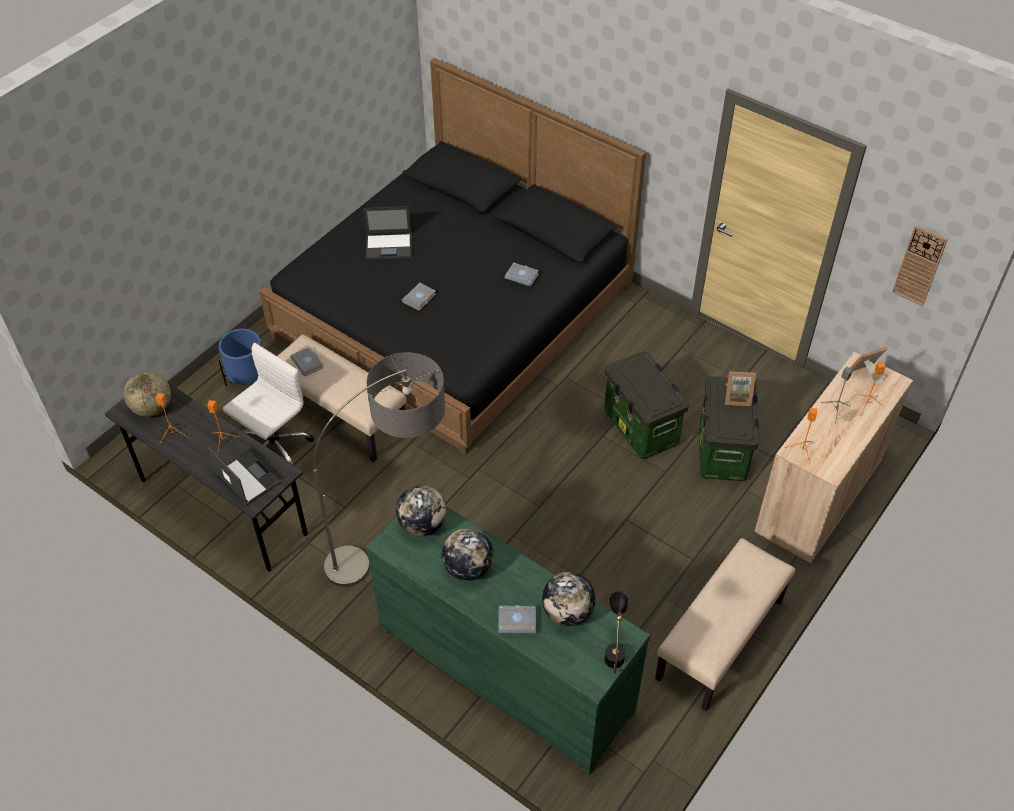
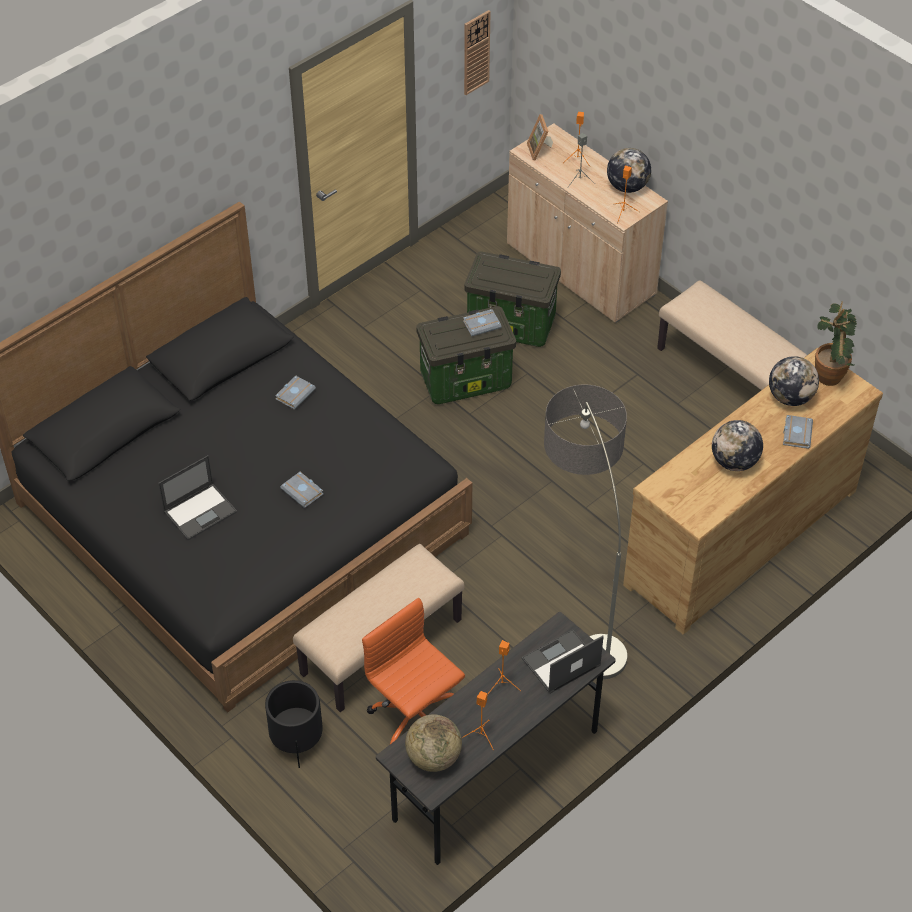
camera: 80 degrees left, 0 degrees up
blue planter [219,329,262,386] -> black planter [265,680,322,768]
white office chair [223,342,314,464] -> orange office chair [362,598,465,744]
grey book [290,347,324,376] -> grey book moved to [463,309,501,336]
laptop [363,206,412,260] -> laptop turned 45 degrees clockwise [158,455,237,540]
green dresser [366,506,650,775] -> brown dresser [623,348,883,635]
globe [396,485,447,536] -> globe moved to [607,148,651,193]
black table lamp [604,591,628,673] -> potted plant [815,301,857,386]
picture frame [725,371,756,406] -> none

